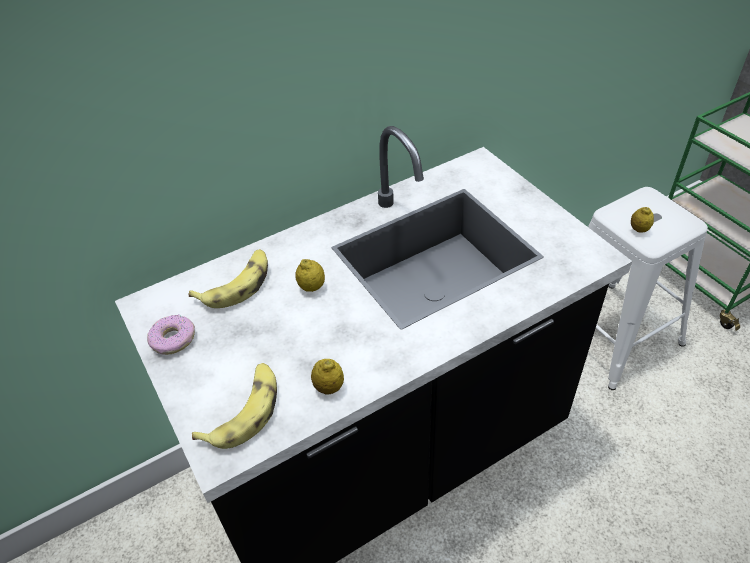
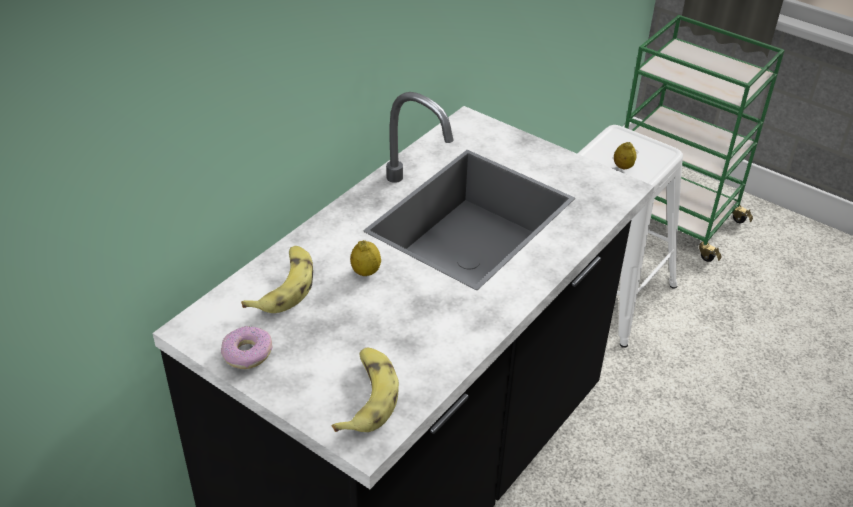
camera: 25 degrees left, 5 degrees down
lemon [311,359,344,395] -> none

